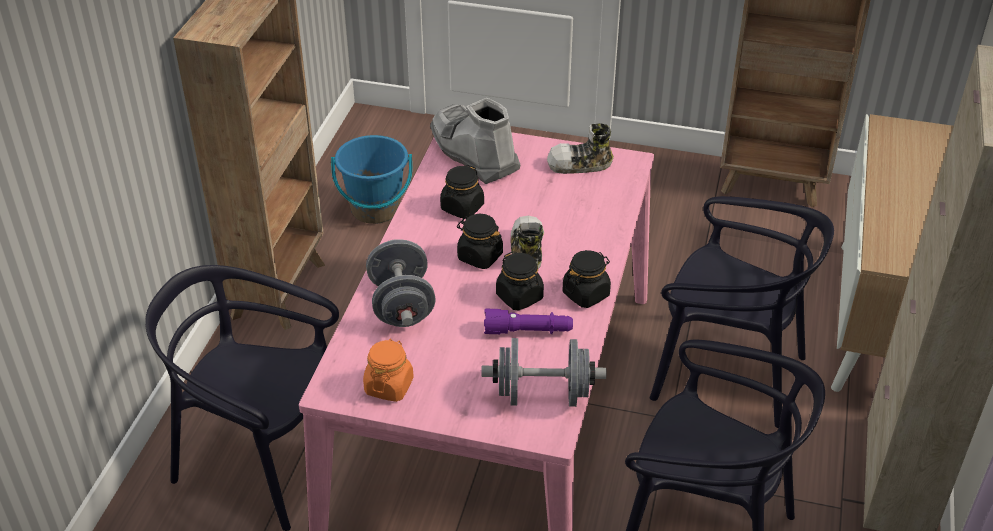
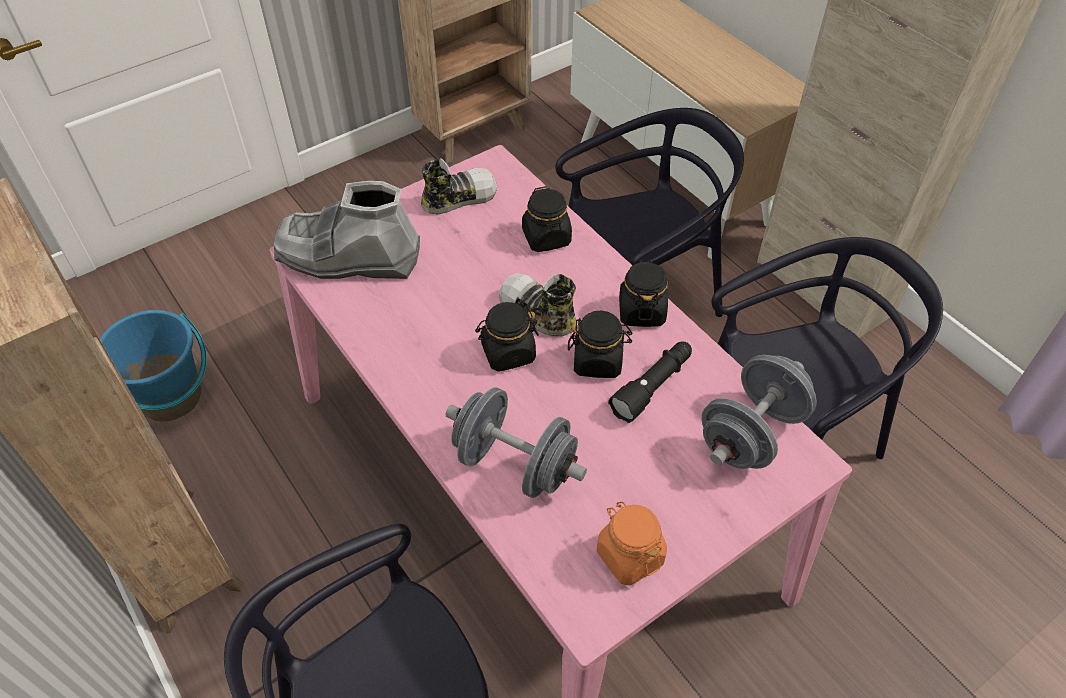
camera: 50 degrees left, 10 degrees up
black jar [440,165,484,219] -> black jar moved to [522,186,572,252]
purple flashlight [484,309,573,334] -> black flashlight [608,342,692,423]
shoe [547,123,614,174] -> shoe turned 150 degrees counterclockwise [421,158,497,215]

